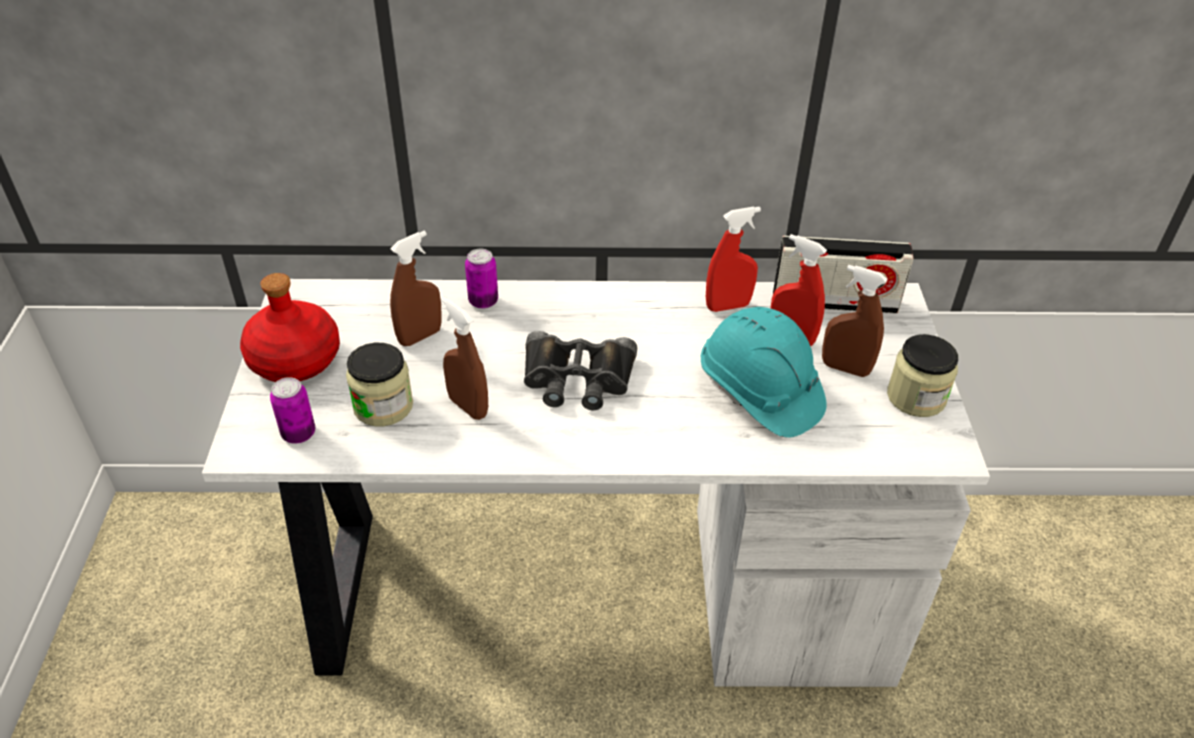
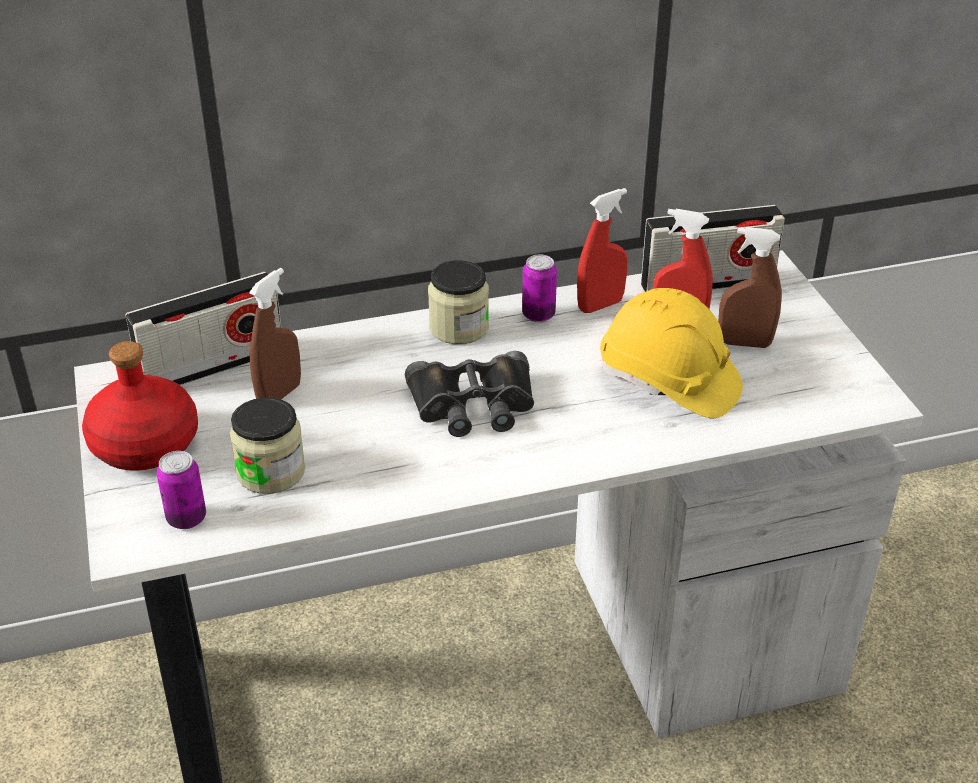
camera: 15 degrees left, 5 degrees down
brown spray bottle [442,297,488,420] -> none
can [465,249,498,309] -> can moved to [522,255,557,322]
turquoise hard hat [701,307,827,438] -> yellow hard hat [600,288,743,418]
jar [887,334,958,417] -> jar moved to [428,260,489,344]
none -> radio [125,272,281,385]

